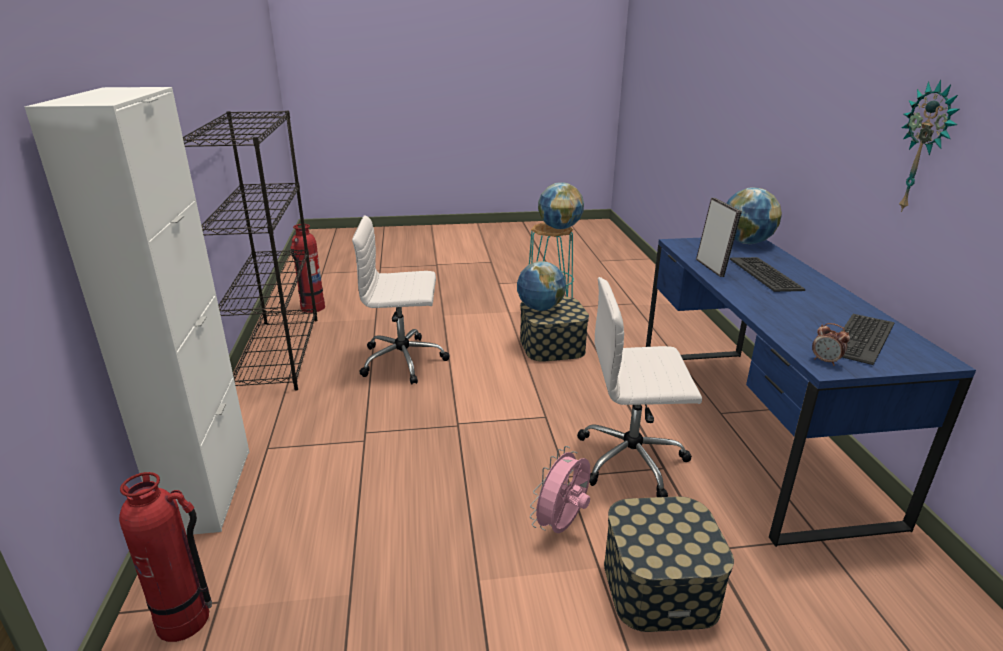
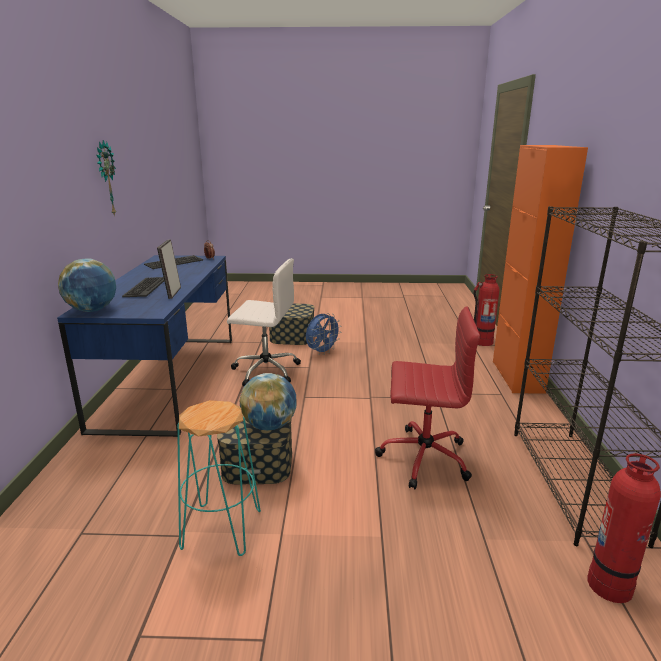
camera: 170 degrees left, 5 degrees down
white cabinet [24,87,249,535] -> orange cabinet [493,145,588,394]
white office chair [352,215,449,385] -> red office chair [375,306,480,489]
pink fan [530,446,591,533] -> blue fan [306,313,341,355]
globe [538,182,584,229] -> none

